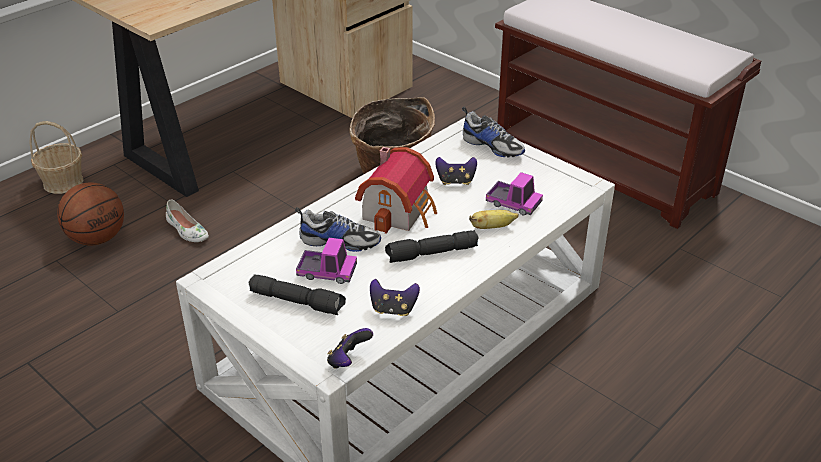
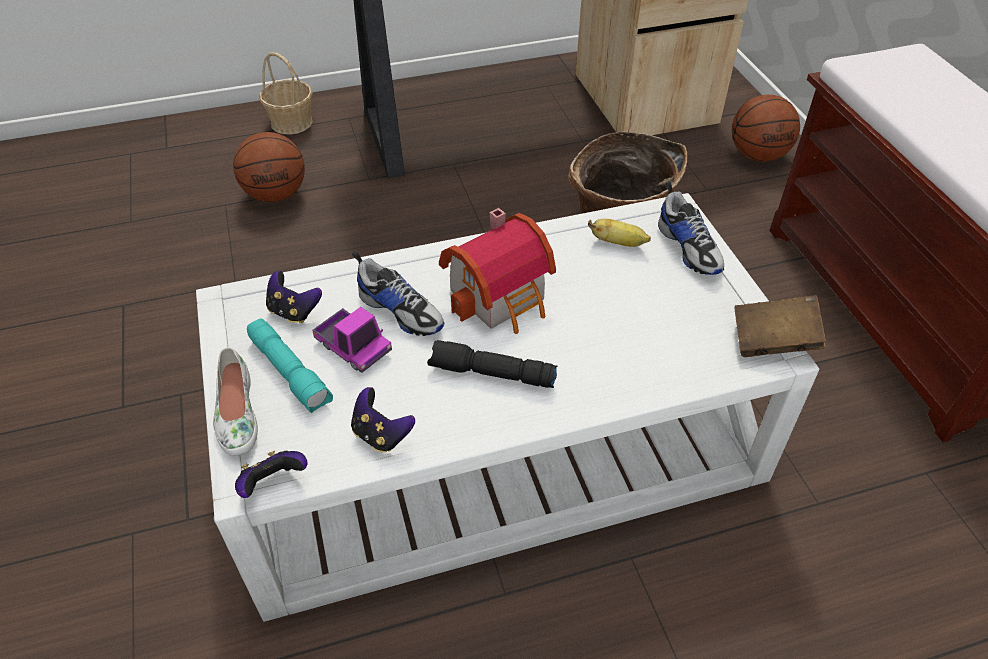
camera: 30 degrees right, 10 degrees up
white shoe [166,199,209,242] -> white shoe moved to [213,347,258,456]
black flashlight [249,274,346,315] -> turquoise flashlight [247,319,333,413]
game controller [435,157,477,185] -> game controller moved to [266,271,322,323]
banana [469,210,519,229] -> banana moved to [588,219,651,247]
toy truck [486,172,543,216] -> none
none -> basketball [732,95,800,162]
none -> brown book [735,295,826,357]

